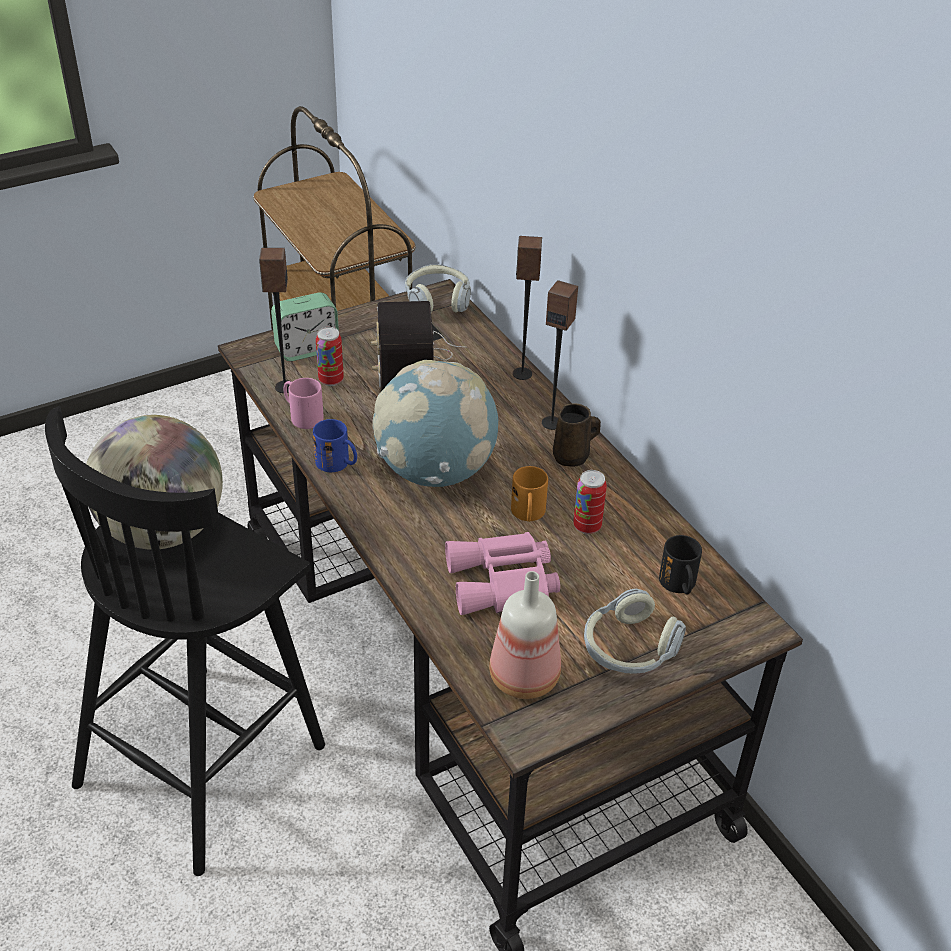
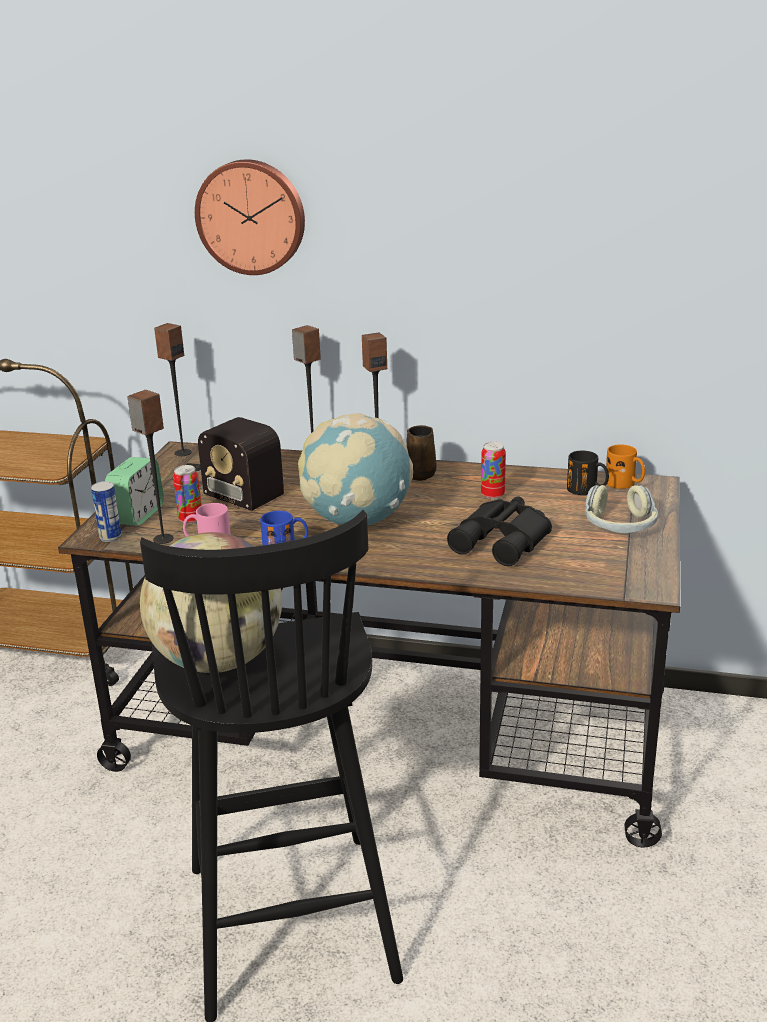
camera: 45 degrees left, 15 degrees down
headphones [405,264,471,312] -> speaker [154,323,192,456]
pink binoculars [445,532,560,615] -> black binoculars [447,497,552,566]
bottle [489,571,561,699] -> none
orange mug [511,466,548,522] -> orange mug moved to [605,445,645,489]
none -> can [91,481,122,542]
none -> wall clock [195,160,305,275]

